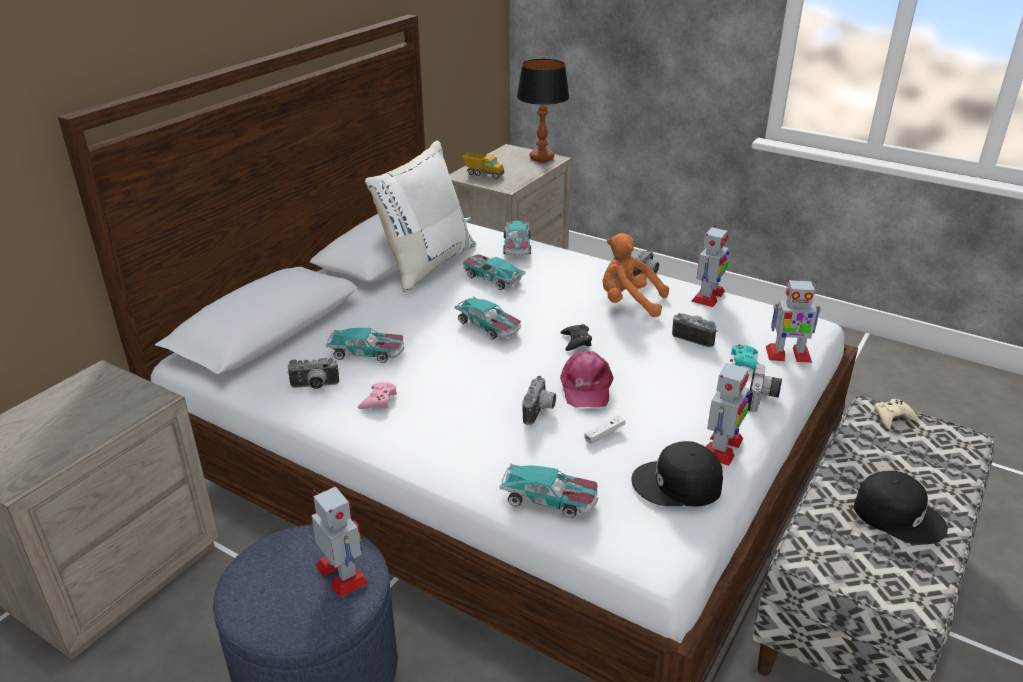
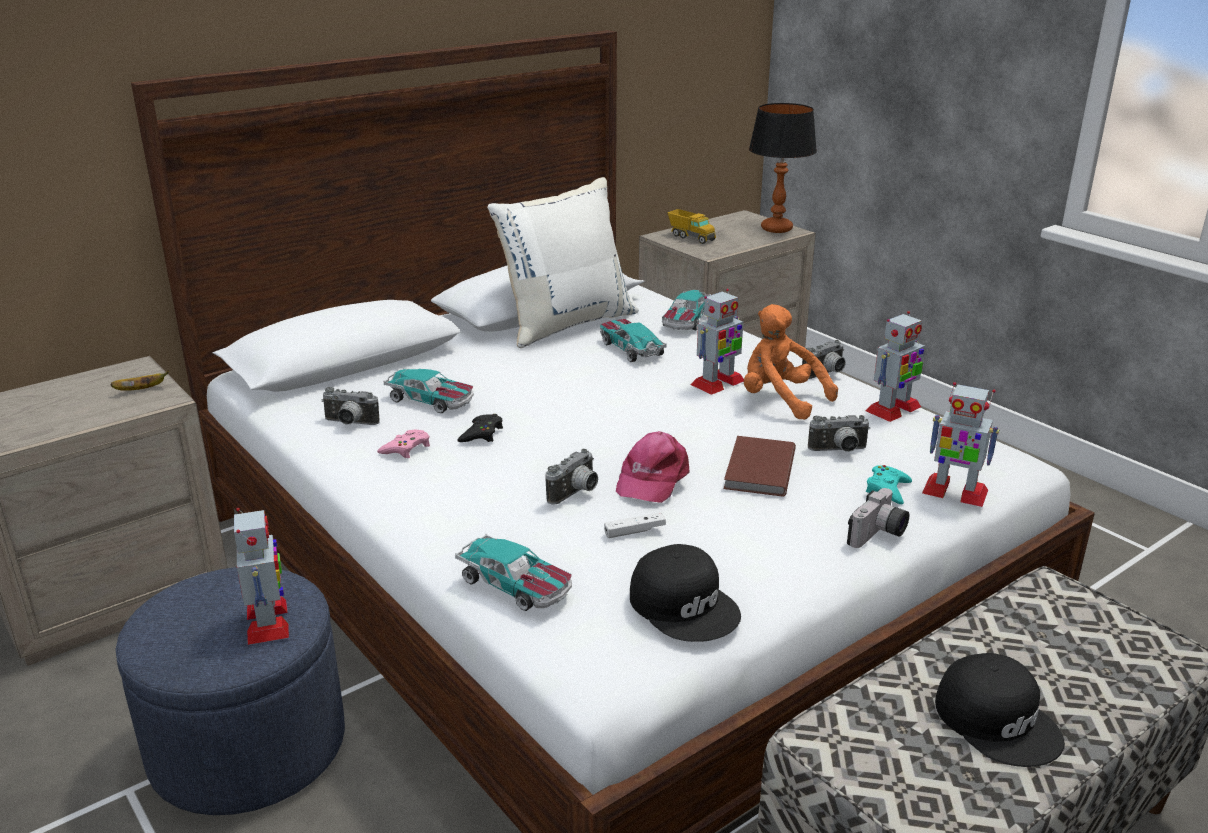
camera: 20 degrees right, 5 degrees down
toy car [455,297,521,340] -> none
black game controller [561,324,592,351] -> black game controller moved to [457,414,503,442]
black cap [631,441,723,506] -> black cap turned 150 degrees counterclockwise [630,544,741,642]
camera [672,313,718,347] -> camera turned 120 degrees clockwise [808,415,870,452]
toy robot [706,359,750,466] -> toy robot moved to [691,289,744,395]
beige game controller [874,399,918,429] -> none
none -> banana [111,371,169,391]
none -> brown book [724,436,796,497]

